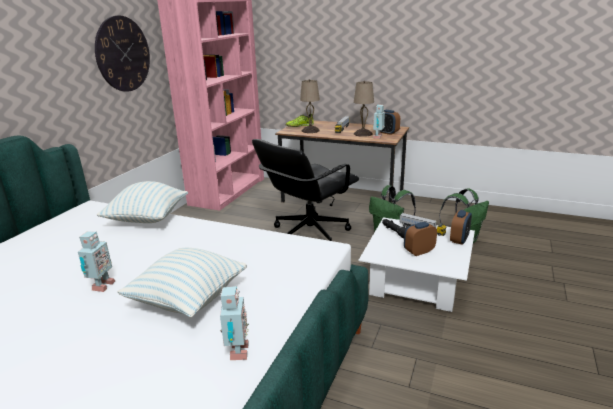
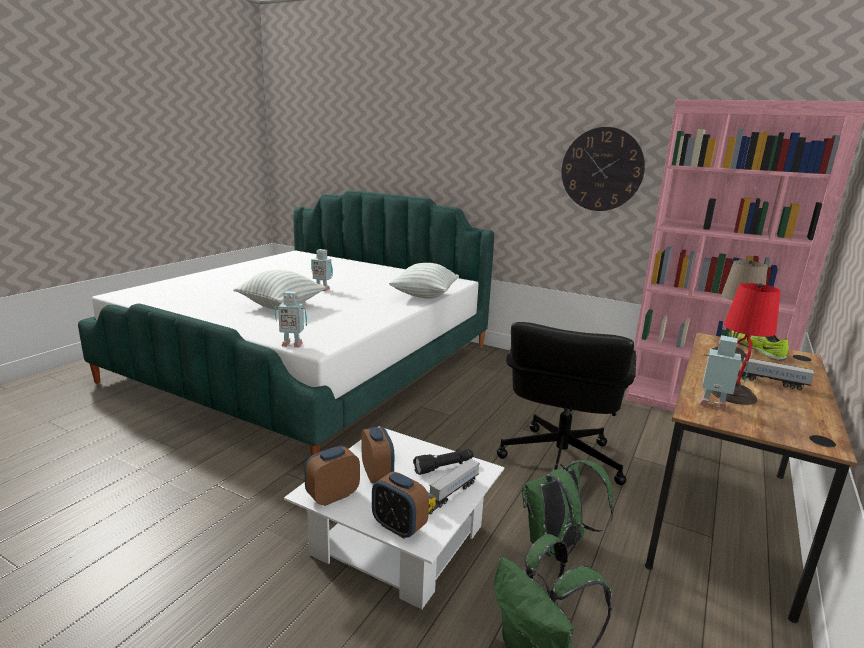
camera: 95 degrees right, 5 degrees down
toy robot [220,286,249,360] -> toy robot moved to [275,291,307,348]
black office chair [252,139,359,241] -> black office chair turned 120 degrees counterclockwise [497,322,636,485]
beige table lamp [354,81,374,137] -> red table lamp [711,283,781,405]
alarm clock [380,110,400,135] -> alarm clock moved to [304,446,360,506]

